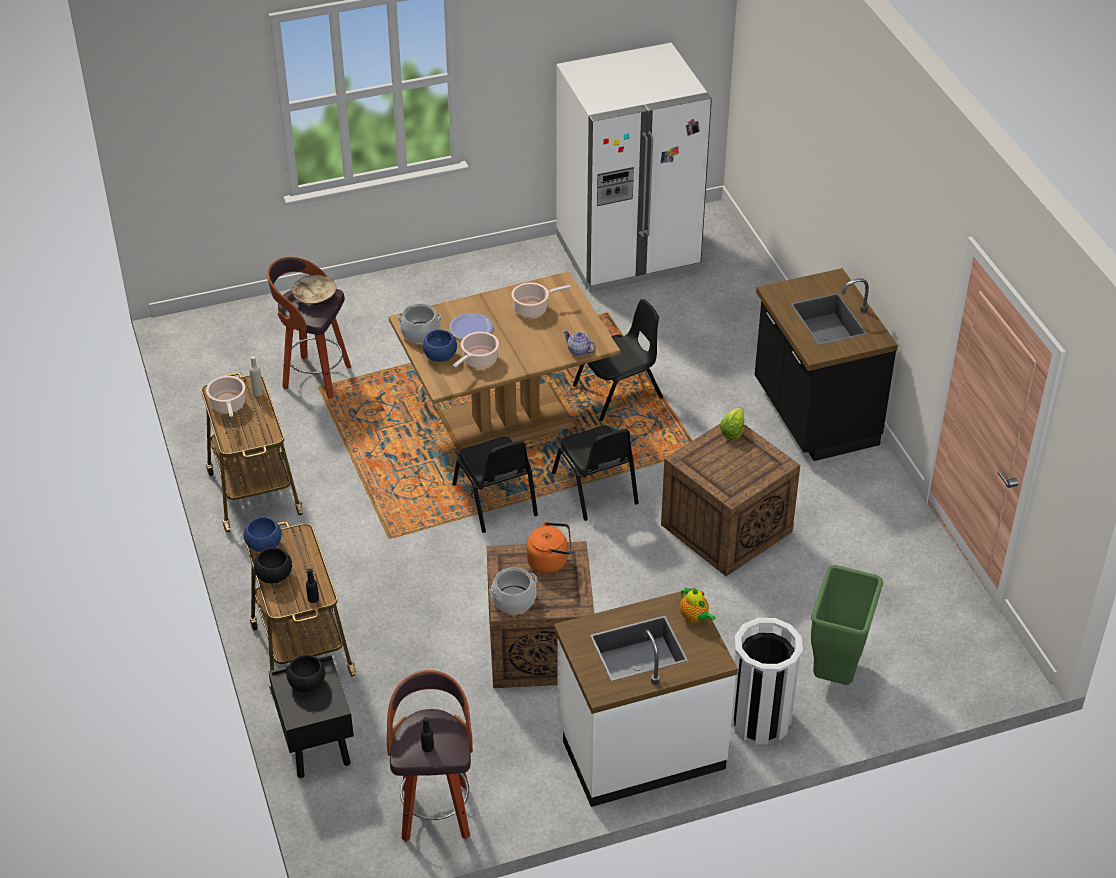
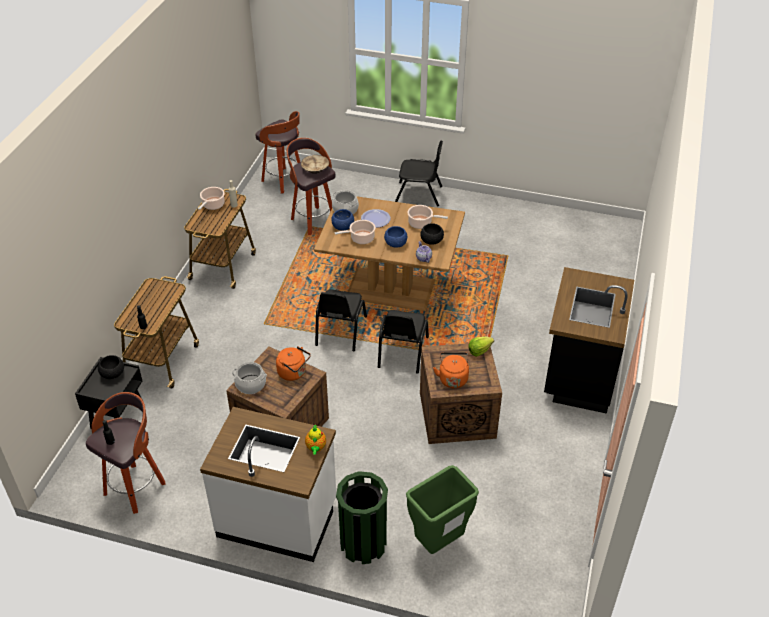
camera: 35 degrees right, 0 degrees up
blue bowl [244,517,281,552] -> blue bowl moved to [384,226,407,247]
black bowl [254,547,292,583] -> black bowl moved to [420,223,444,245]
white fridge [556,43,712,293] -> none
black chair [573,299,663,421] -> black chair moved to [395,141,443,207]
white trash can [731,618,803,745] -> green trash can [336,471,388,564]
none -> stool [256,111,300,194]
none -> orange kettle [433,352,469,388]

